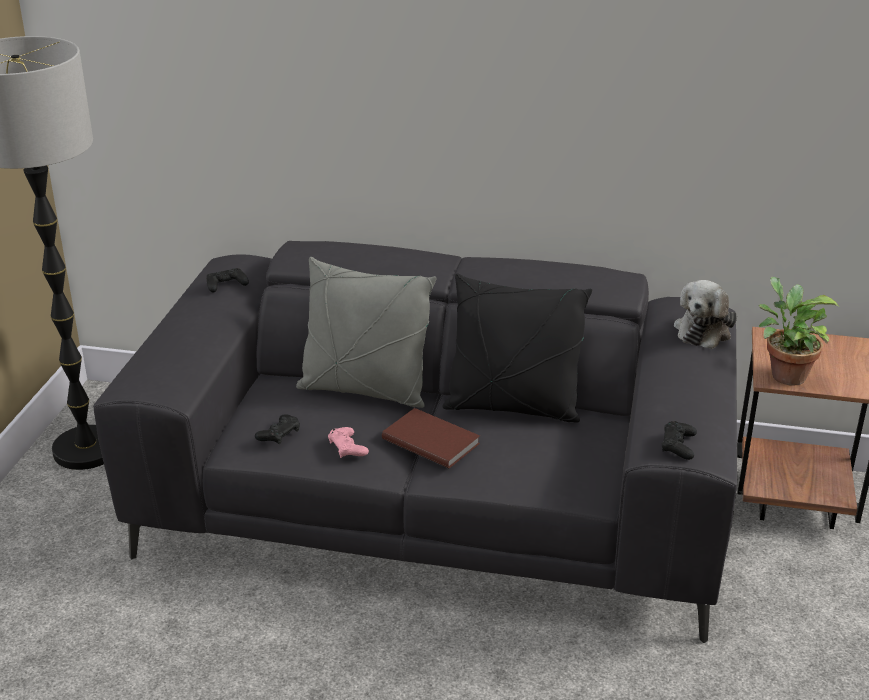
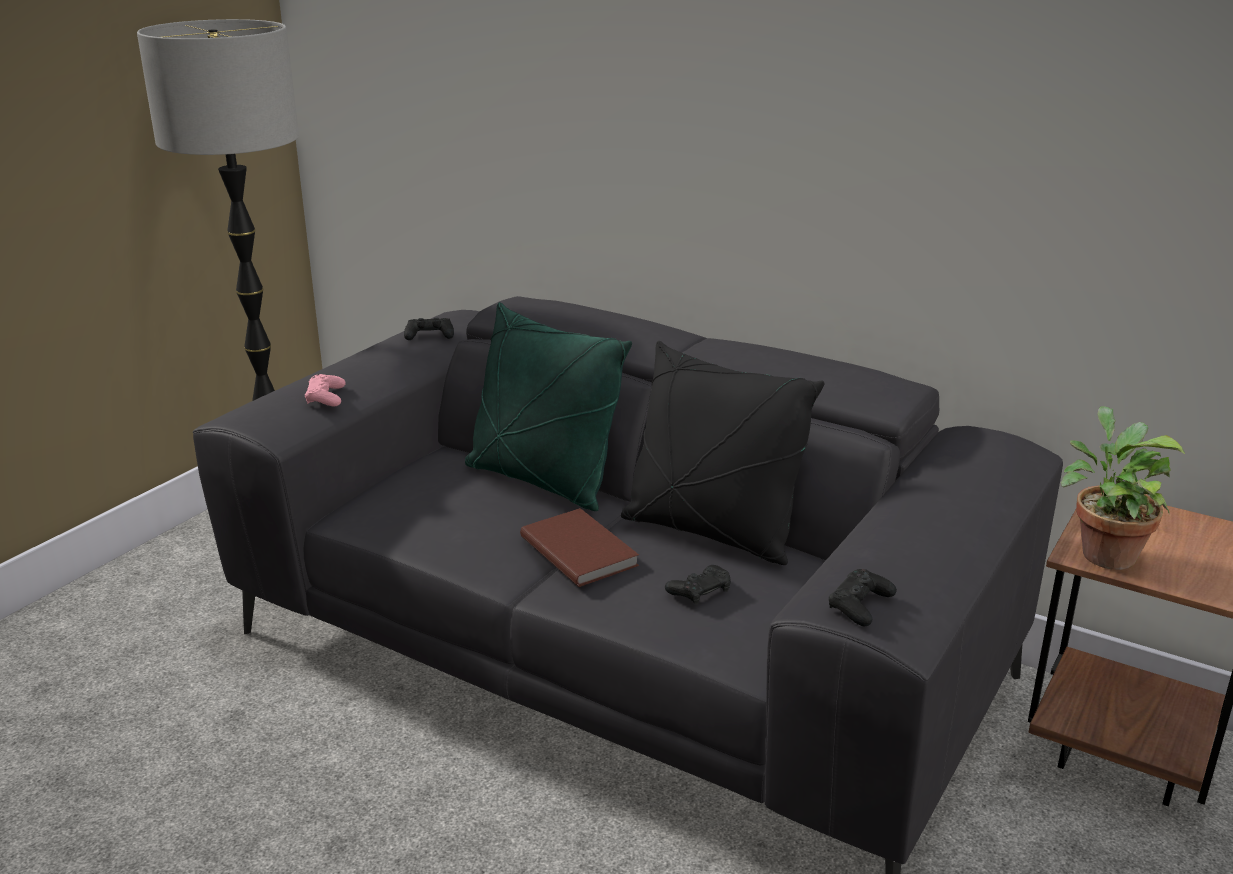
camera: 20 degrees right, 5 degrees down
black game controller [255,414,300,445] -> black game controller moved to [665,565,731,604]
grey pillow [296,257,437,408] -> green pillow [465,302,632,511]
pink game controller [328,427,369,458] -> pink game controller moved to [305,374,346,406]
plush toy [674,280,737,349] -> none

